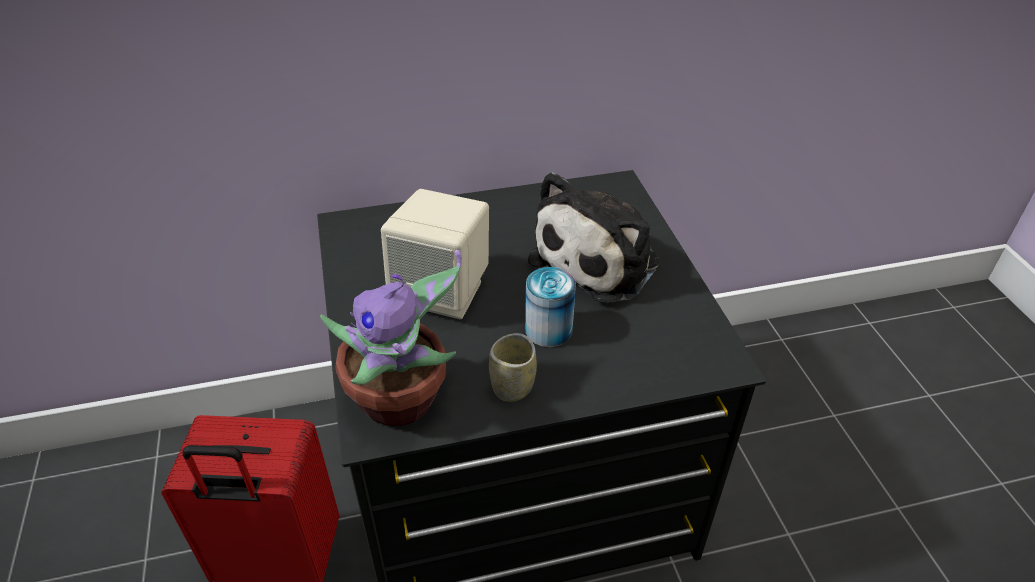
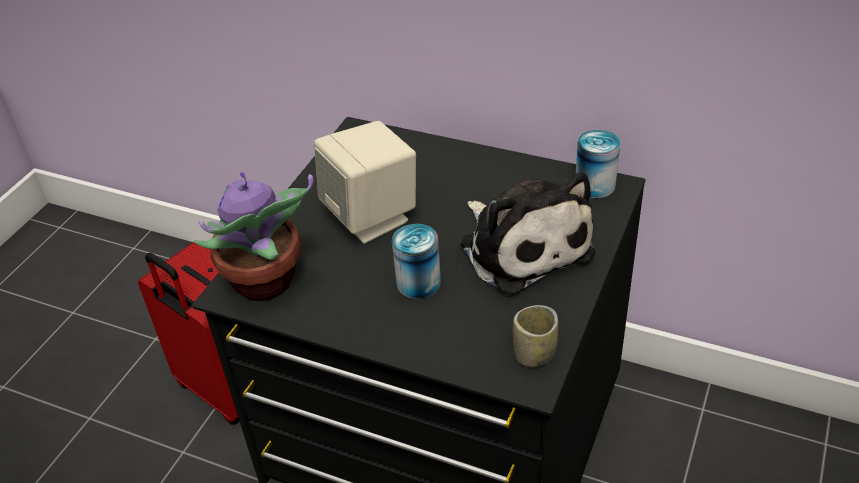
camera: 40 degrees right, 0 degrees up
cup [489,333,537,402] -> cup moved to [513,305,558,367]
plush toy [528,172,660,303] -> plush toy turned 105 degrees counterclockwise [461,171,595,295]
none -> can [576,130,620,198]

